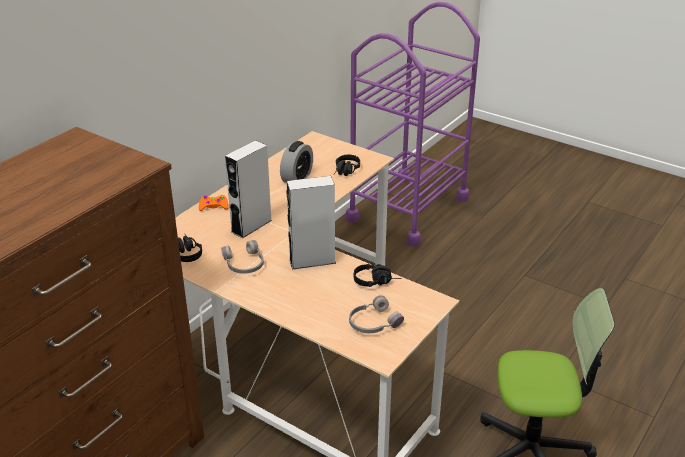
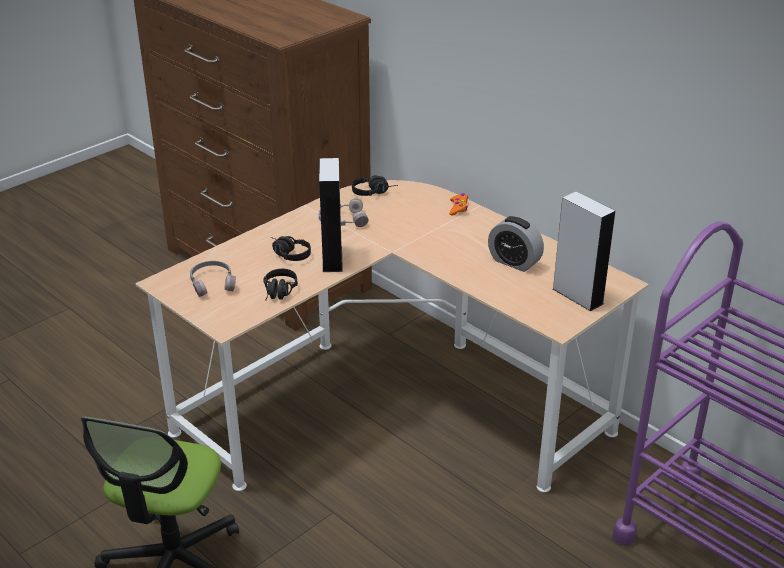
camera: 100 degrees right, 0 degrees up
grey speaker [225,140,272,238] -> grey speaker moved to [553,191,616,312]
black headphones [333,154,360,176] -> black headphones moved to [271,236,311,261]

